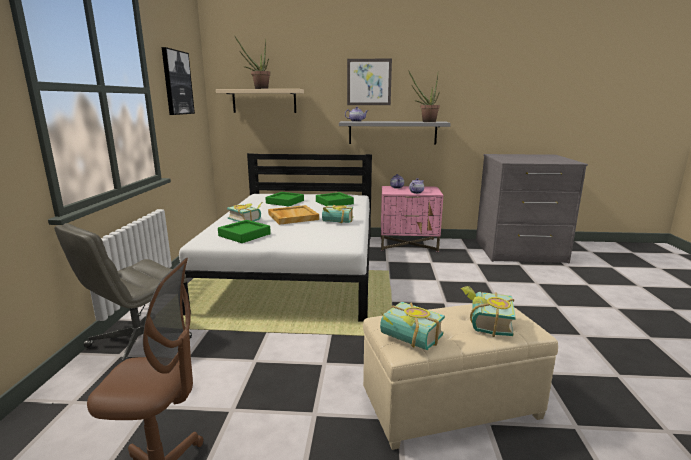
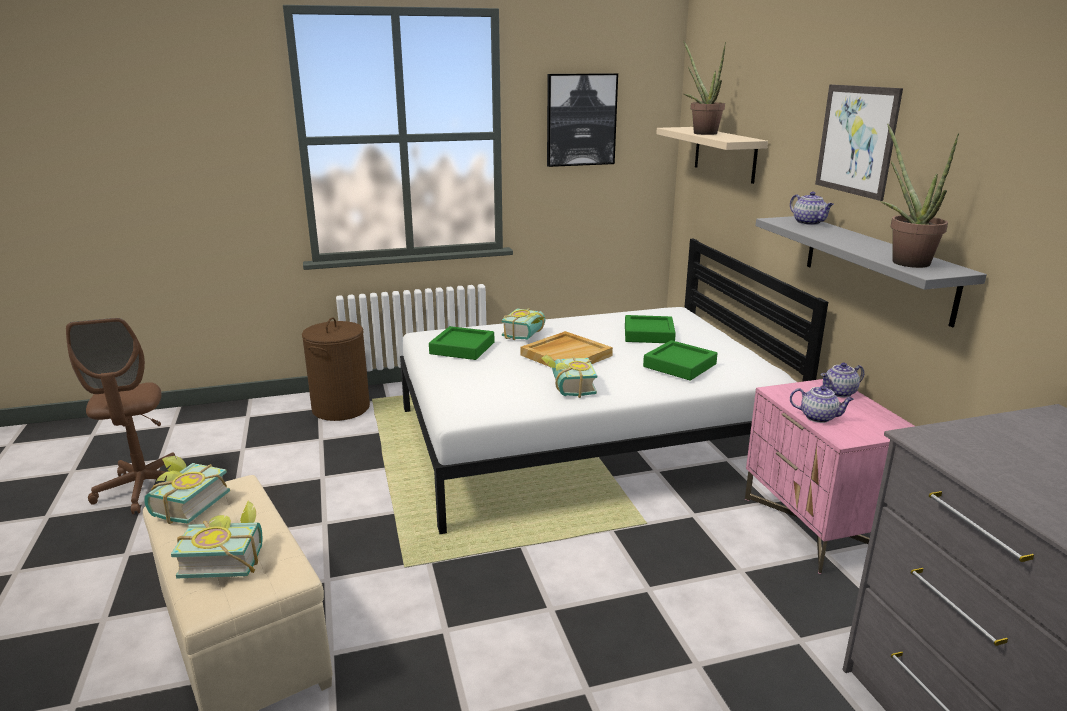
camera: 70 degrees right, 5 degrees up
grey office chair [54,223,192,362] -> brown laundry basket [302,317,370,421]

